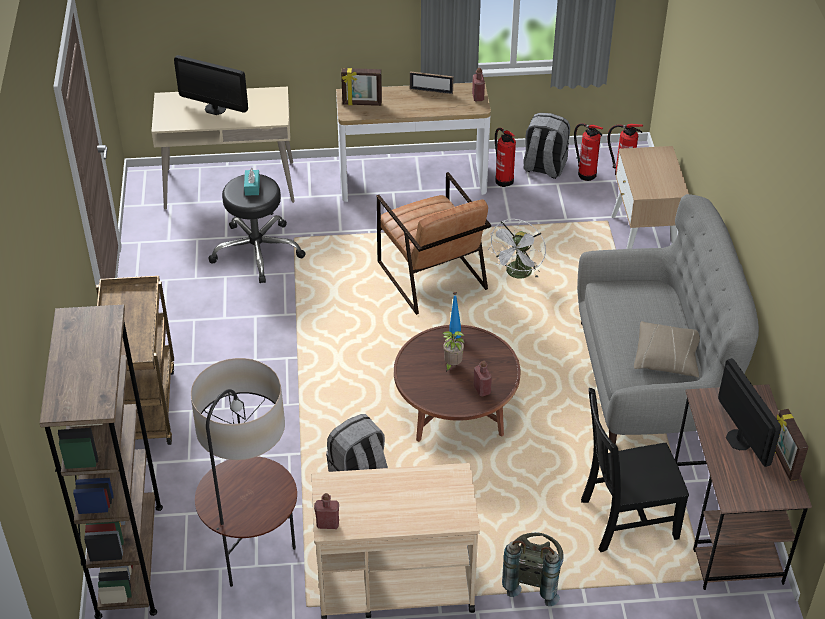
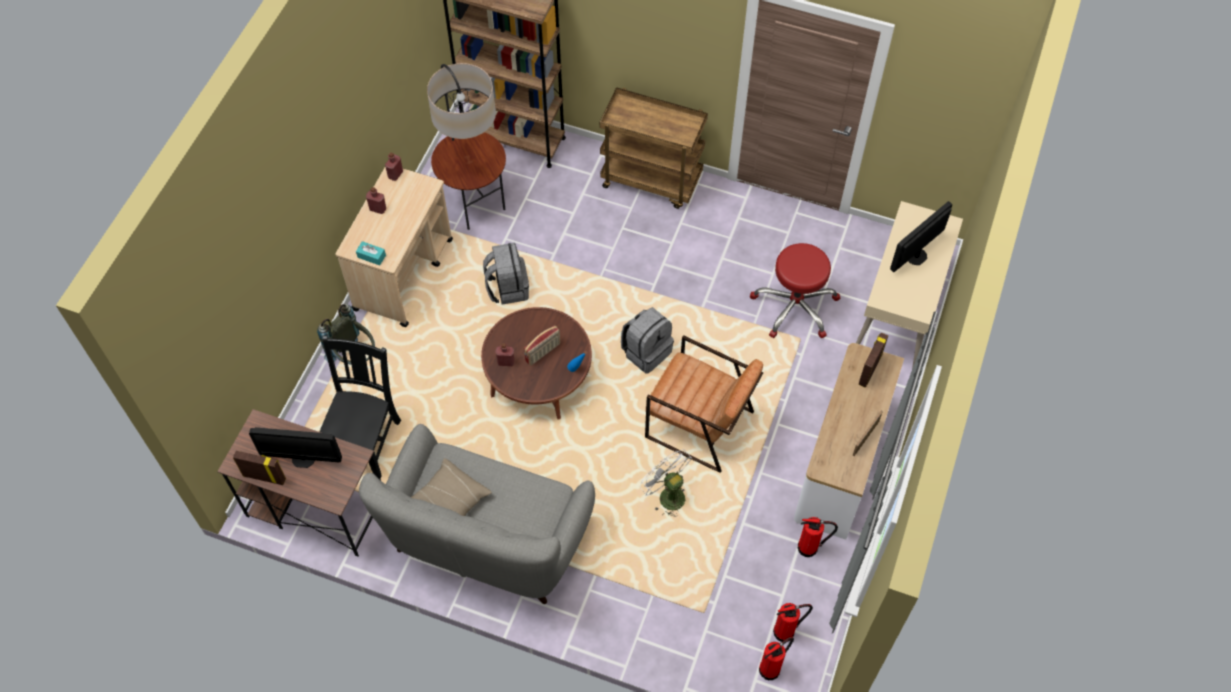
camera: 115 degrees right, 15 degrees up
black stool [208,174,306,283] -> red stool [750,243,841,338]
turquoise tissue box [244,168,260,196] -> turquoise tissue box moved to [356,241,386,265]
brown armchair [376,172,491,315] -> brown armchair turned 150 degrees counterclockwise [645,335,763,473]
potted plant [442,331,464,372] -> radio [524,325,560,366]
red bottle [472,68,485,101] -> red bottle moved to [366,187,386,214]
grey backpack [523,113,570,179] -> grey backpack moved to [621,307,674,374]
beige nightstand [611,146,689,249] -> none

